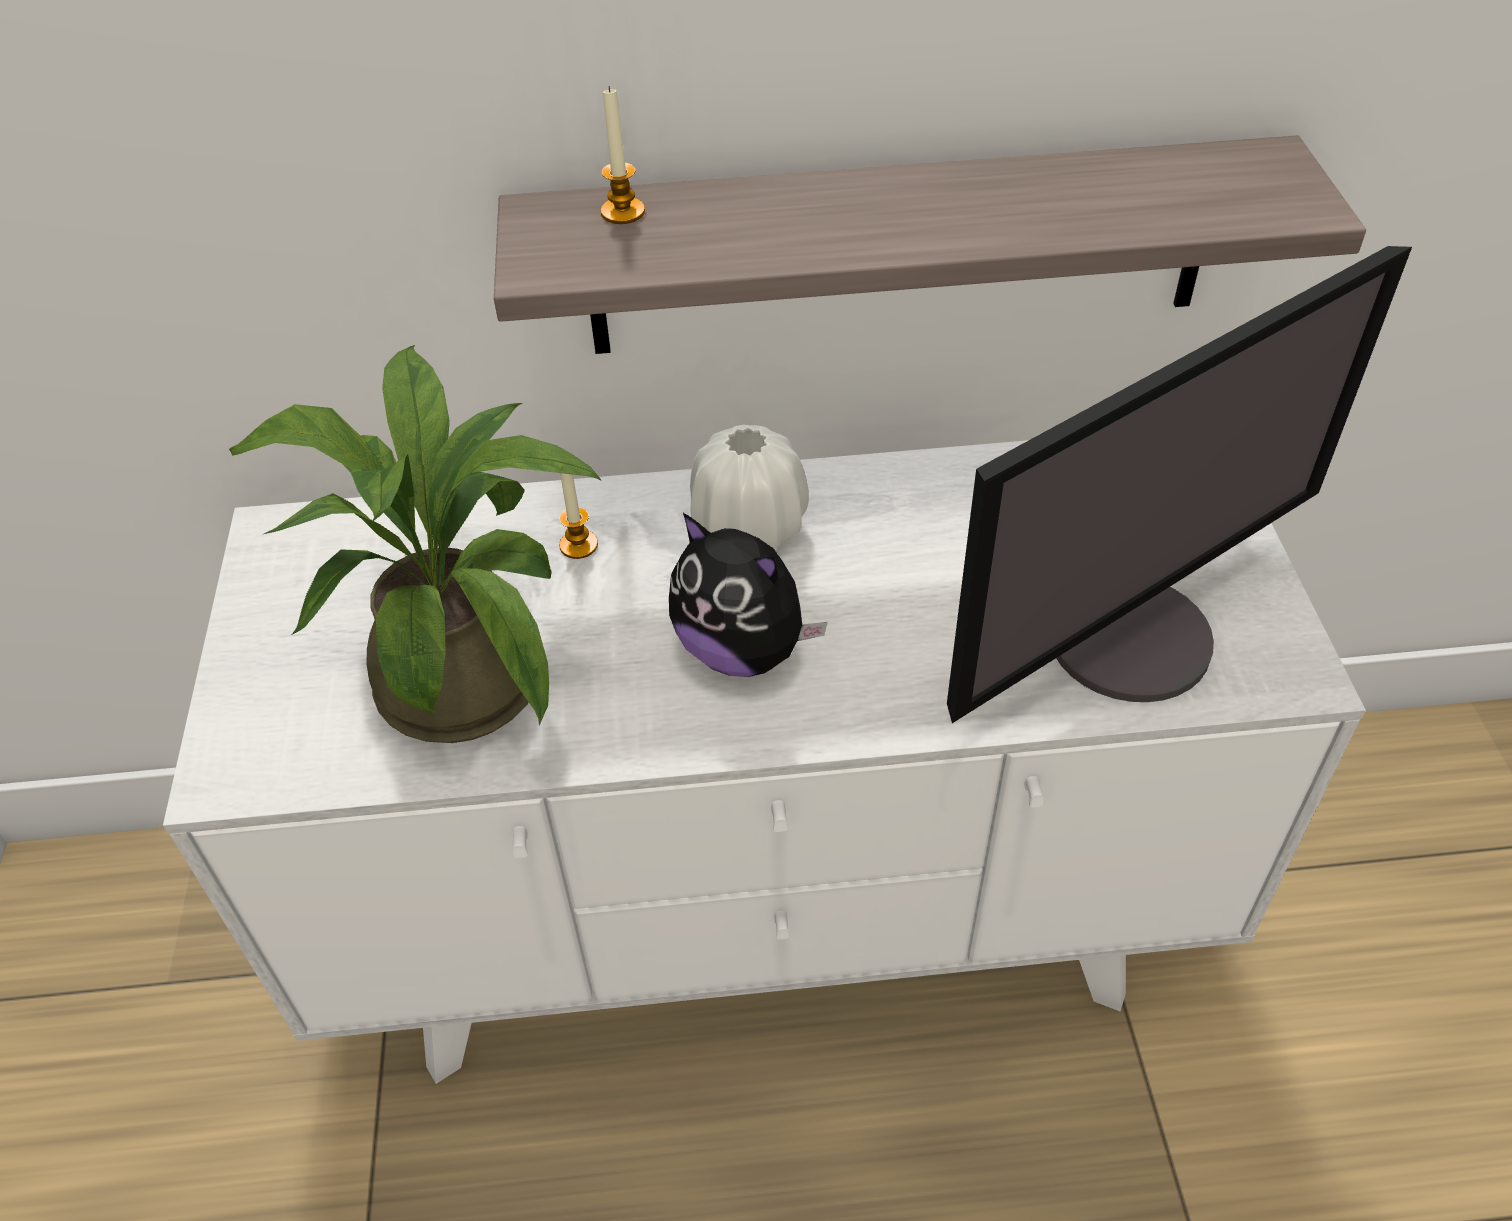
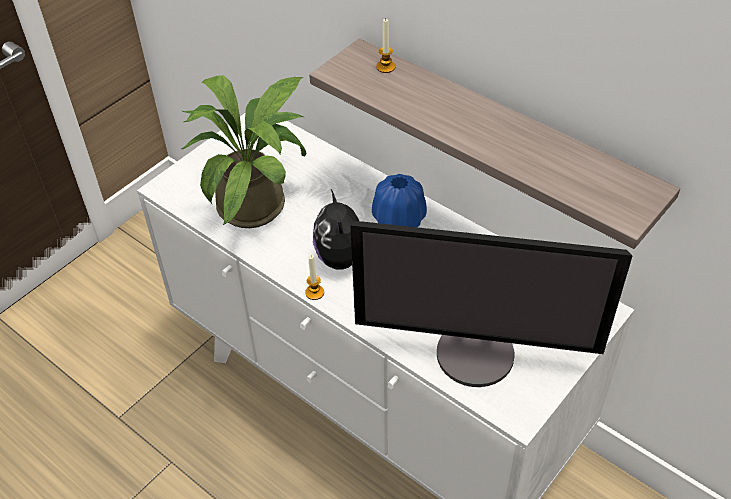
camera: 45 degrees right, 0 degrees up
candle [559,473,598,559] -> candle moved to [305,255,324,300]
white vase [690,425,809,548] -> blue vase [372,174,427,227]

